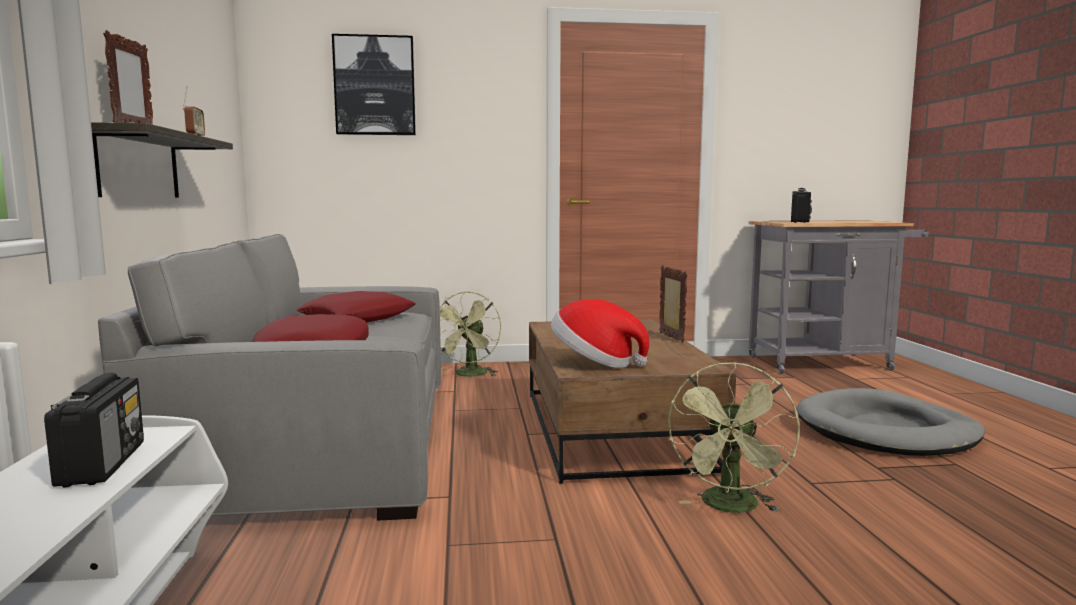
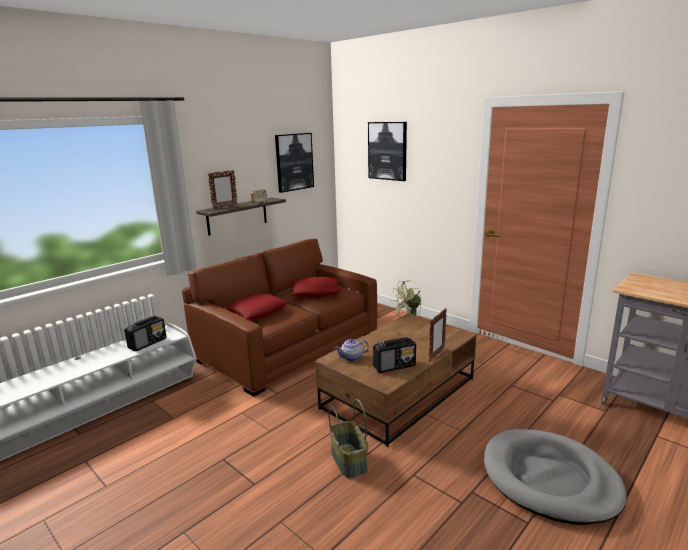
camera: 50 degrees right, 10 degrees up
grey sofa [98,234,441,521] -> brown sofa [182,239,377,397]
hat [551,299,649,368] -> teapot [335,339,368,361]
green fan [668,362,800,513] -> basket [328,399,368,478]
radio [791,188,812,223] -> radio moved to [373,337,416,373]
none -> picture [275,133,314,193]

